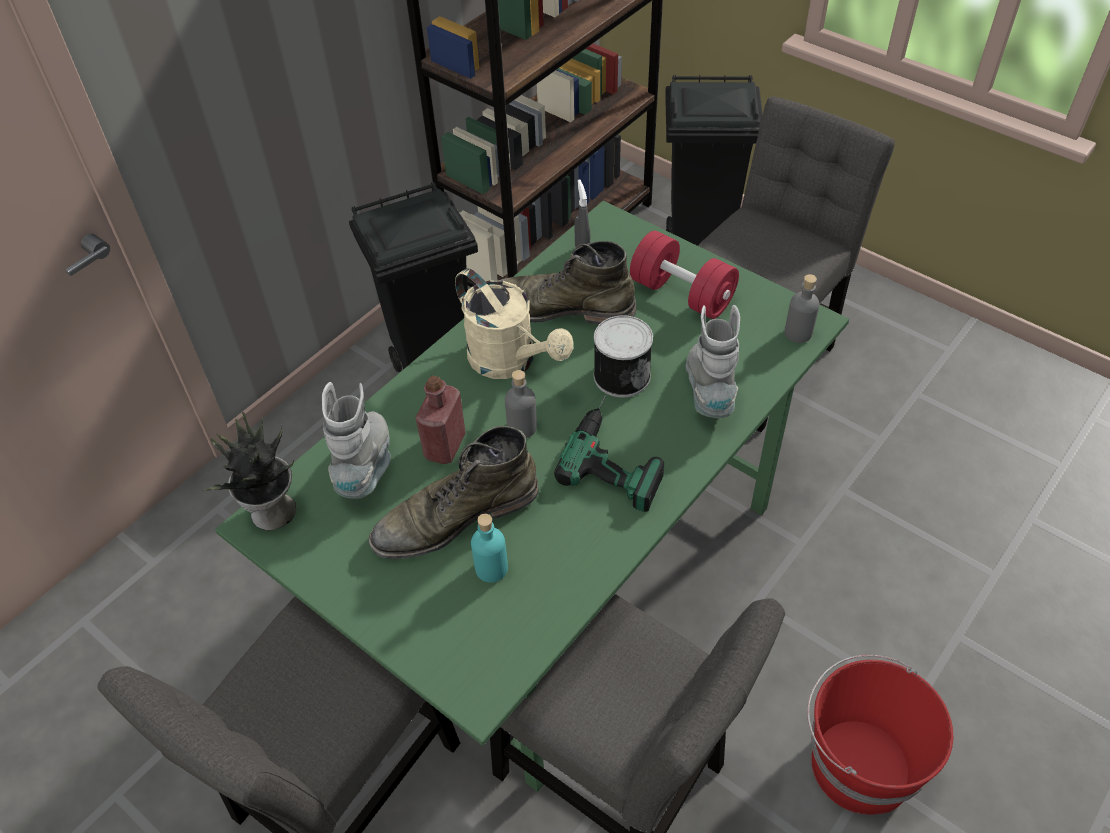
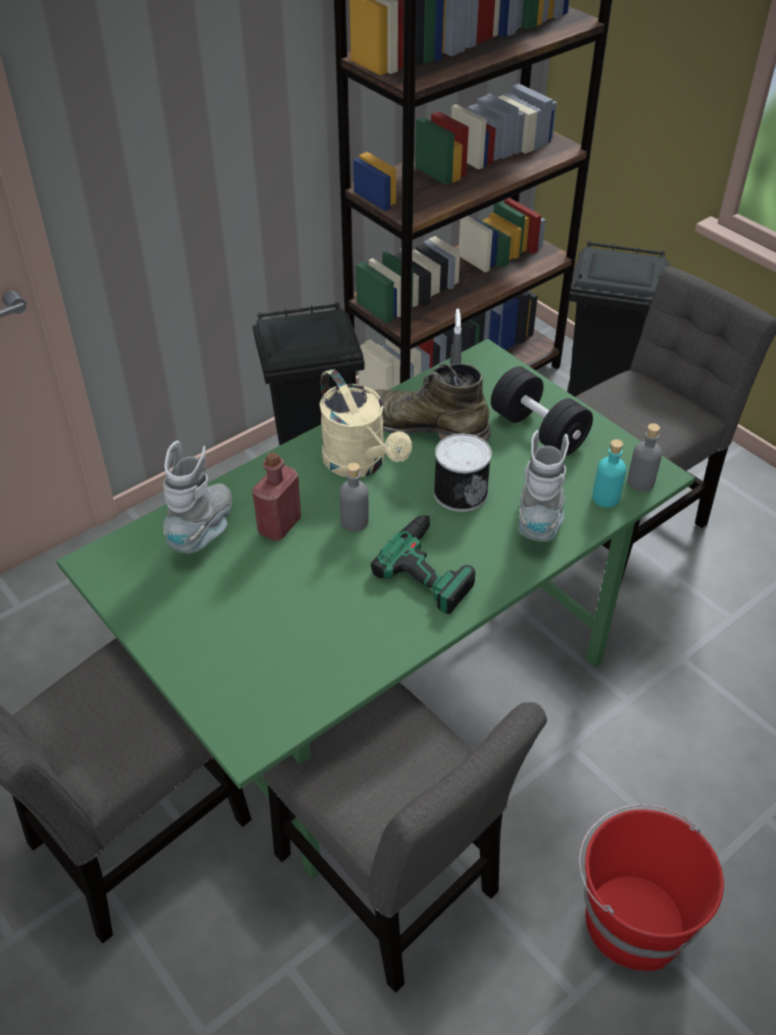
camera: 10 degrees right, 5 degrees down
potted plant [202,412,296,530] -> none
green boot [368,426,539,559] -> none
turquoise bottle [471,514,508,583] -> turquoise bottle moved to [592,439,626,508]
red dumbbell [630,231,739,319] -> black dumbbell [491,366,593,456]

